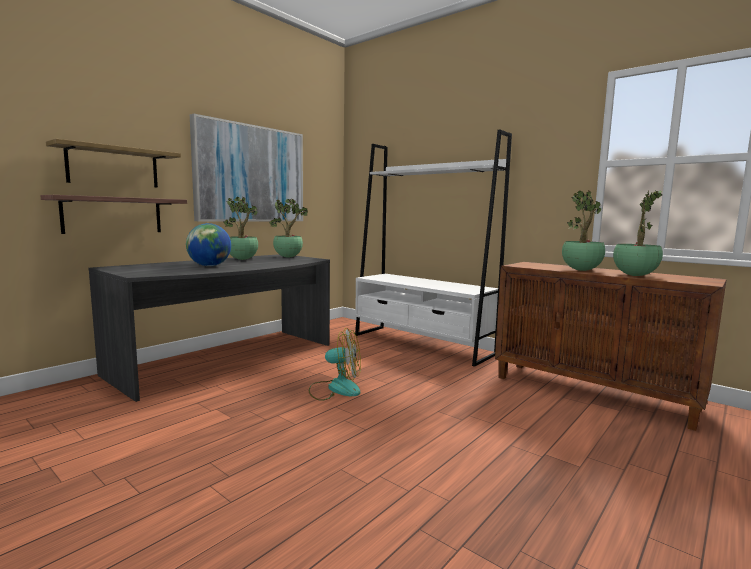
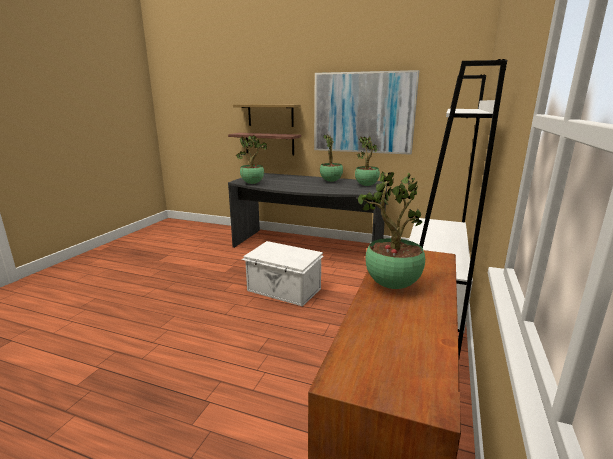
camera: 70 degrees right, 10 degrees up
globe [186,223,231,266] -> none
fan [309,328,361,401] -> white storage box [242,241,323,307]
potted plant [613,191,663,276] -> potted plant moved to [236,135,267,184]

